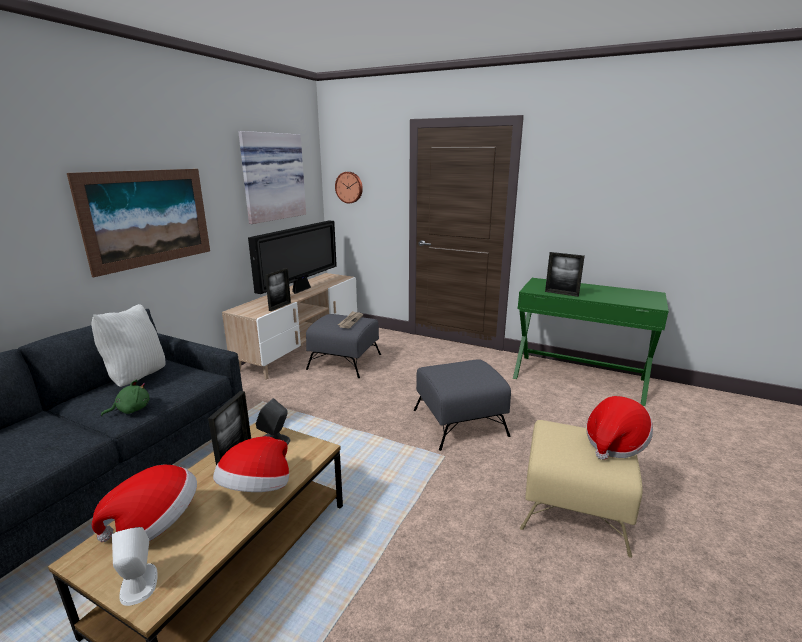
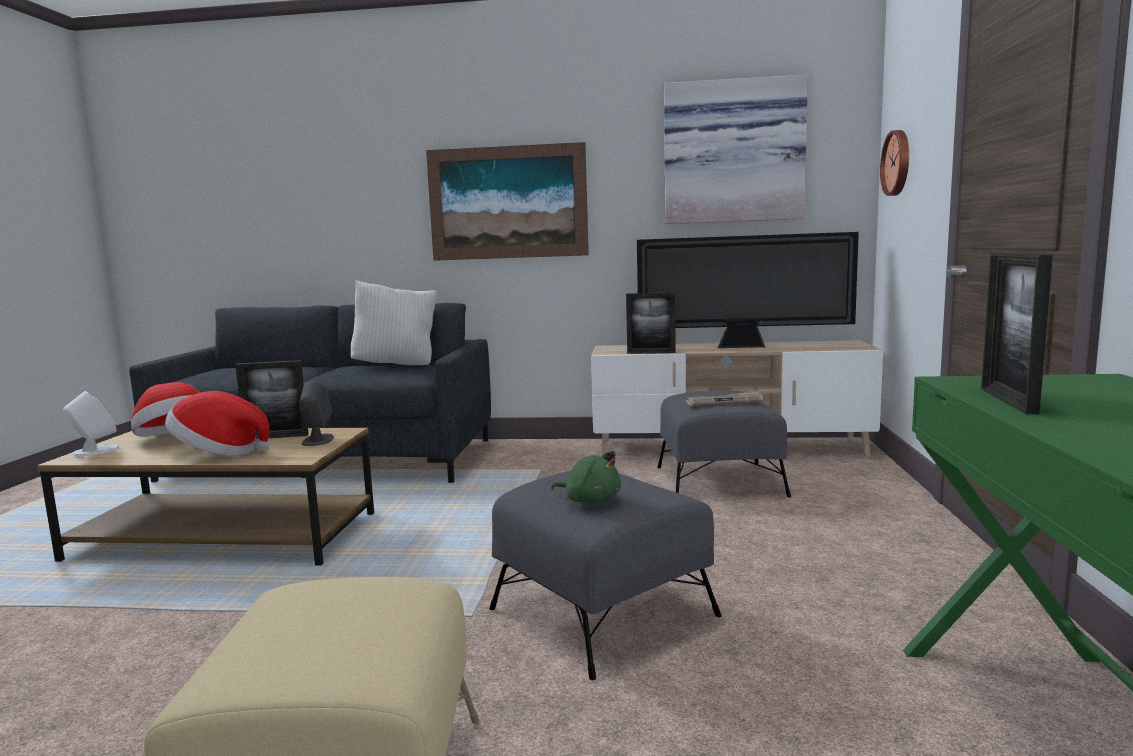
camera: 70 degrees right, 10 degrees down
green plush toy [101,380,150,416] -> green plush toy moved to [551,451,621,503]
hat [586,396,653,460] -> none

